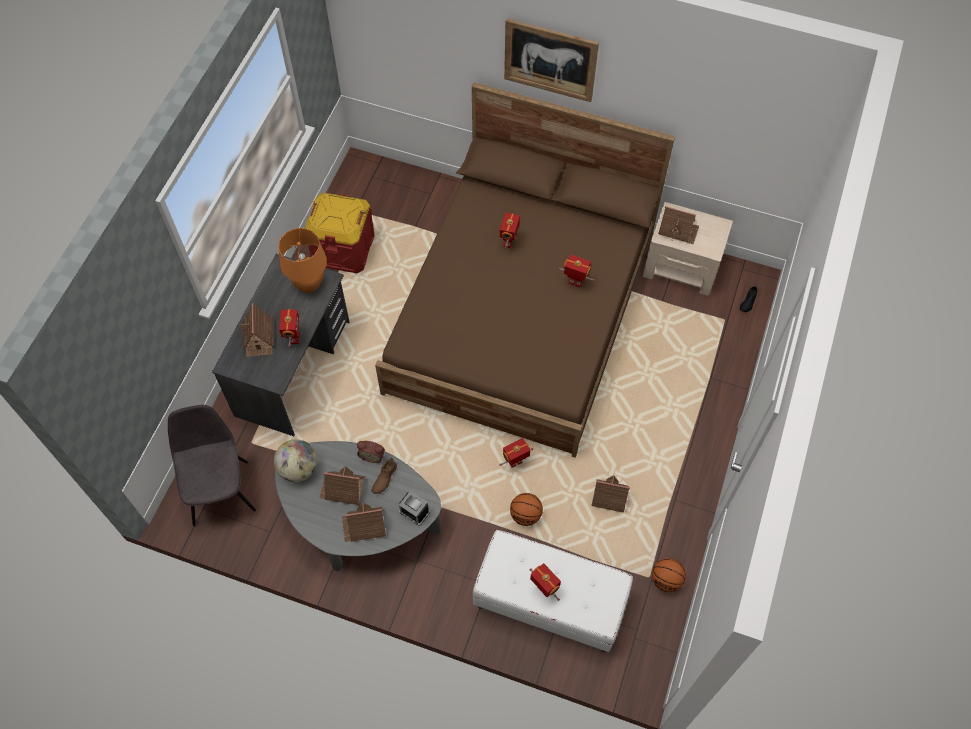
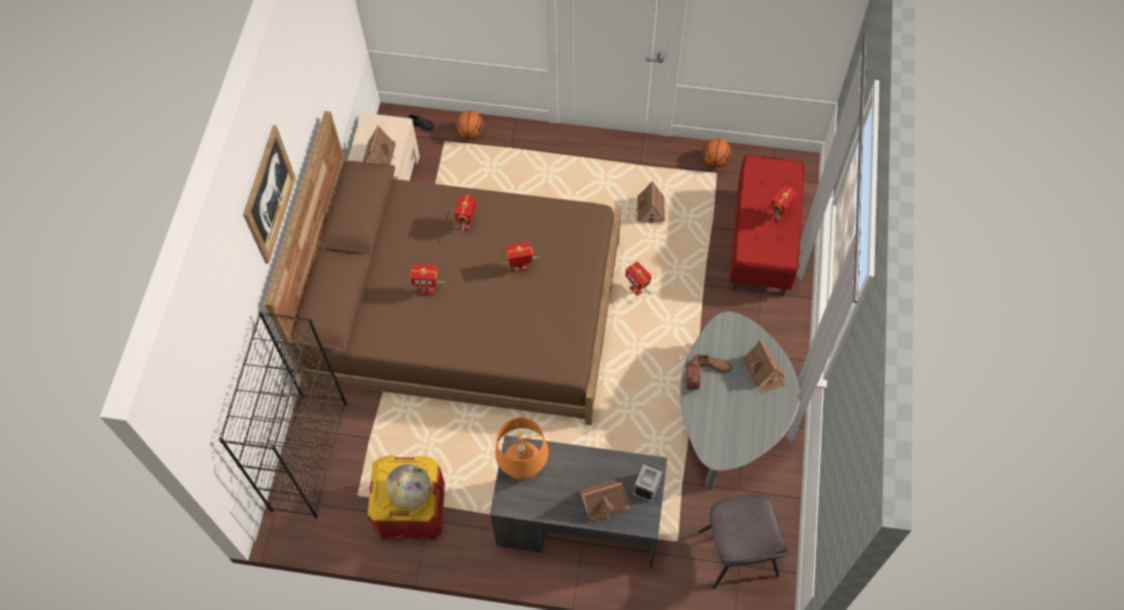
camera: 100 degrees left, 0 degrees up
grey chair [168,405,256,526] -> grey chair turned 75 degrees counterclockwise [699,494,791,589]
globe [274,439,317,482] -> globe moved to [385,464,431,510]
toy robot [279,309,300,347] -> toy robot moved to [500,241,539,272]
toy house [320,466,365,505] -> none
alarm clock [399,490,430,526] -> alarm clock moved to [633,464,662,502]
white bench [473,530,633,652] -> red bench [729,155,804,297]
basketball [510,493,543,526] -> basketball moved to [455,110,484,139]
none -> black bookcase [219,312,347,519]

